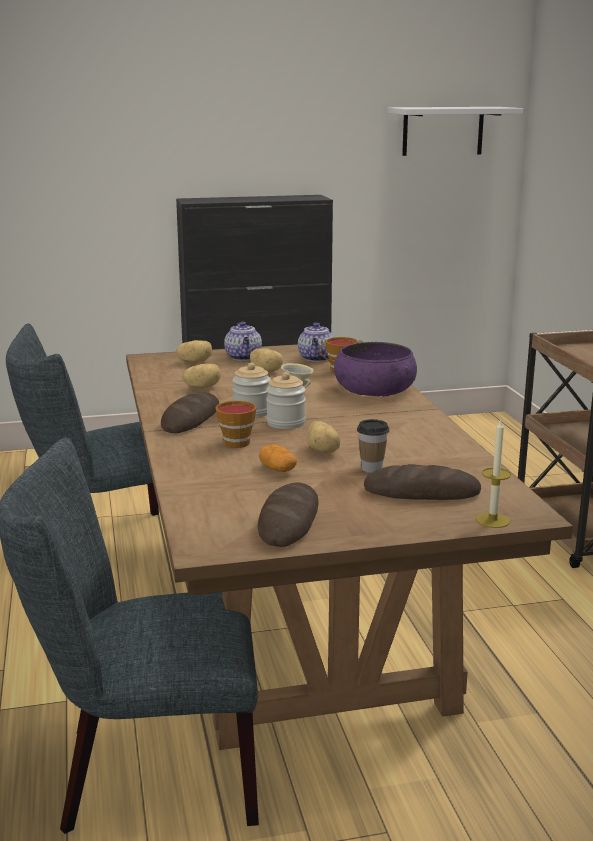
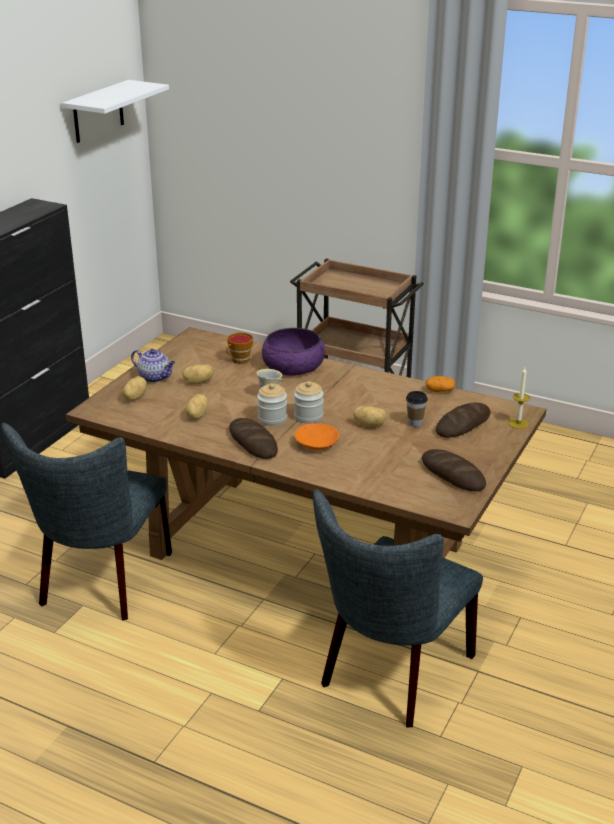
camera: 50 degrees left, 10 degrees up
cup [216,401,257,448] -> orange bowl [294,423,339,451]
potato [259,444,297,472] -> potato moved to [425,376,456,392]
teapot [298,322,334,362] -> none

